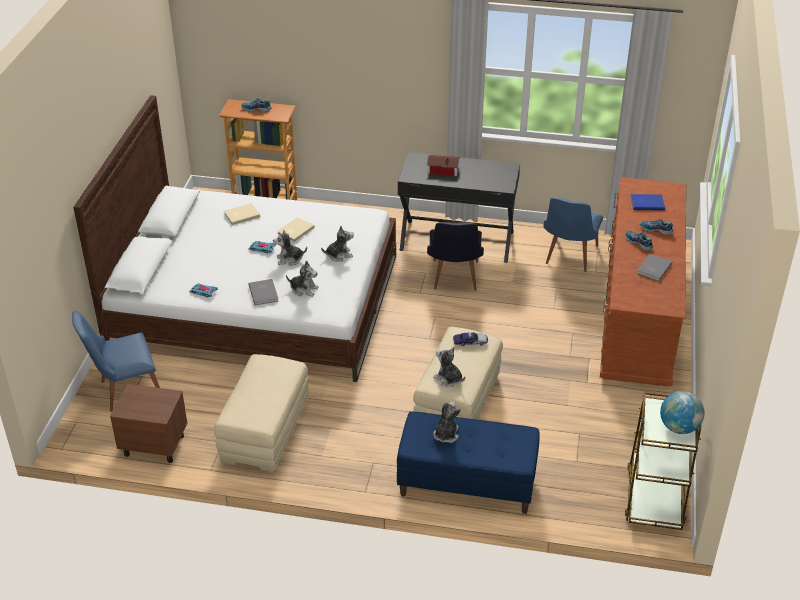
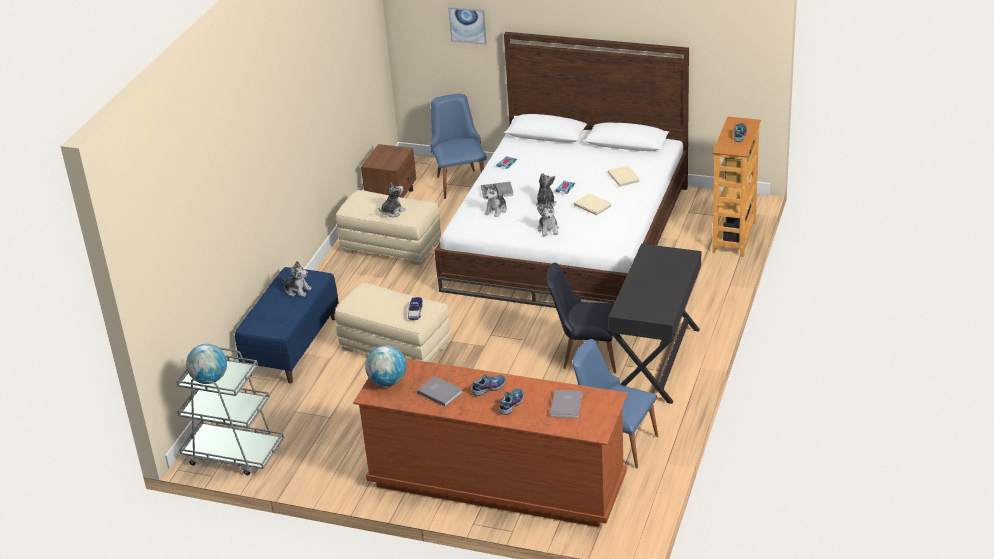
camera: 100 degrees right, 5 degrees down
toy house [427,155,460,176] -> none
plush toy [433,347,465,387] -> plush toy moved to [378,182,406,217]
brown cart [625,392,701,530] -> grey cart [176,347,284,475]
blue book [631,194,665,210] -> grey book [550,390,582,418]
none -> globe [365,345,406,386]
none -> picture [449,7,487,44]

